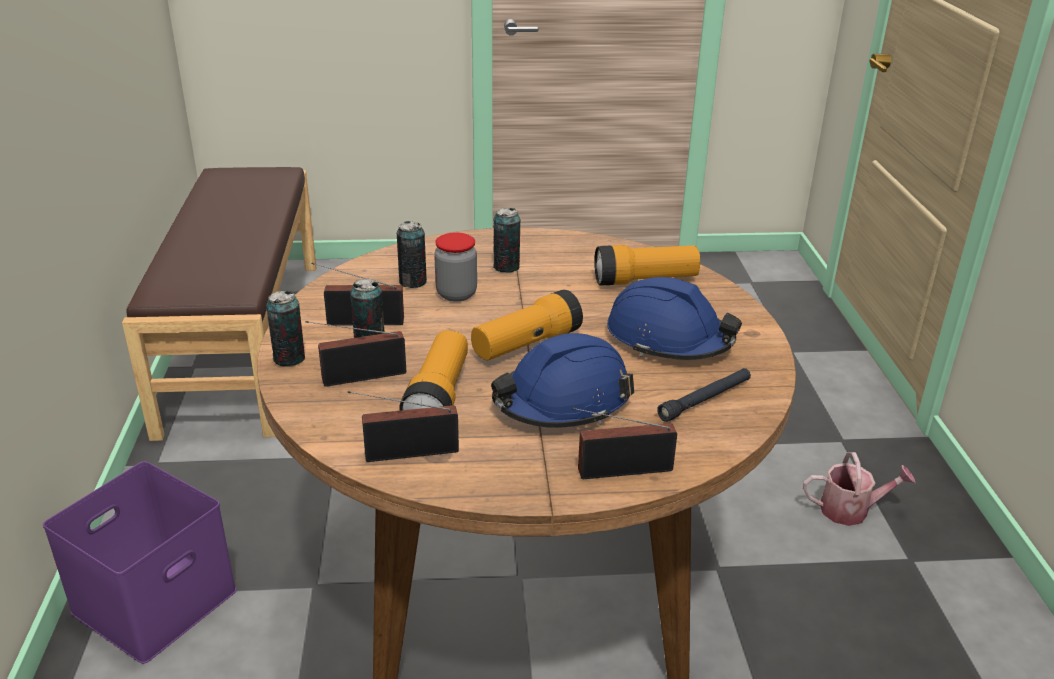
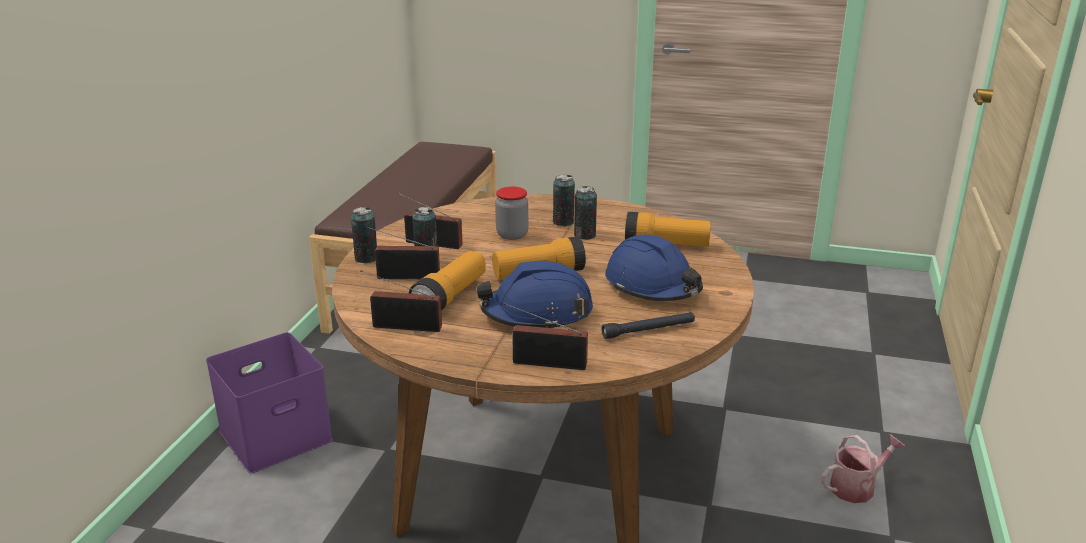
camera: 20 degrees right, 5 degrees down
can [397,221,427,288] -> can moved to [574,186,597,240]
watering can [803,452,915,526] -> watering can turned 45 degrees counterclockwise [821,434,905,503]

